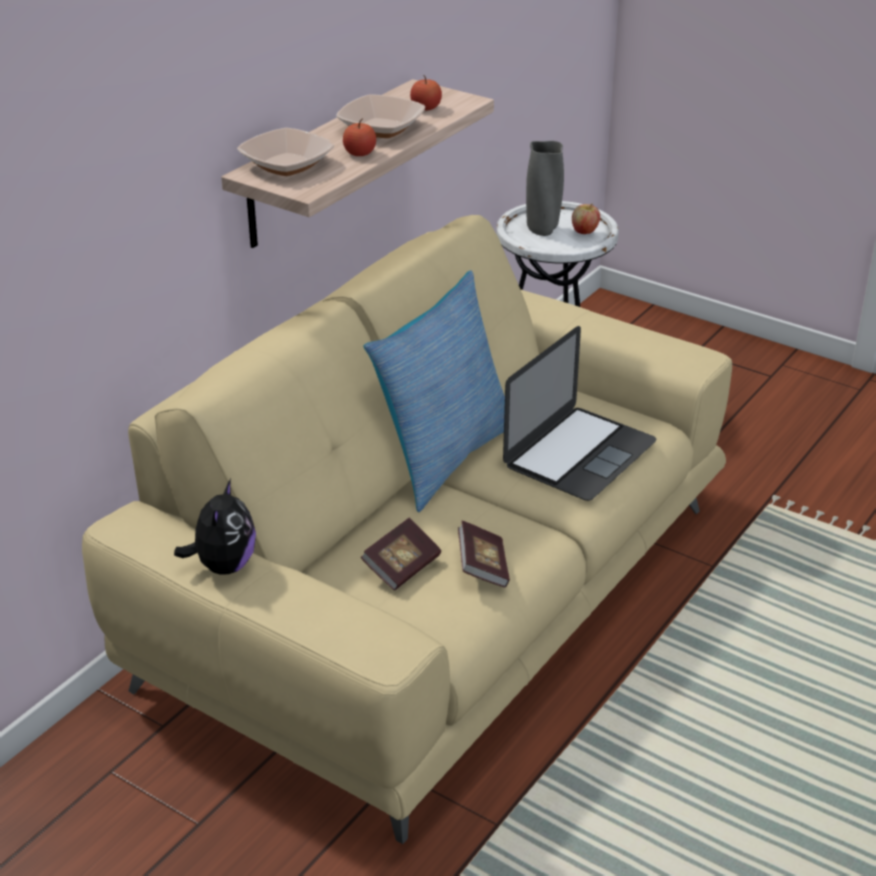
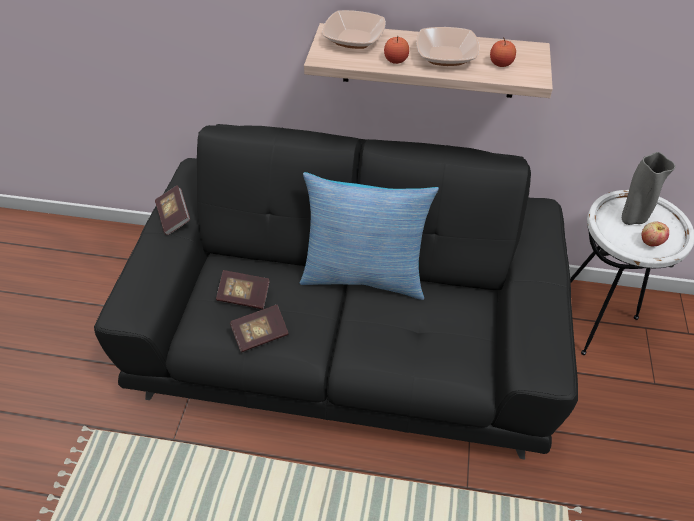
camera: 65 degrees right, 15 degrees up
beige sofa [82,215,732,844] -> black sofa [94,124,578,459]
plush toy [174,479,256,575] -> book [155,185,190,235]
laptop [503,326,657,501] -> none

